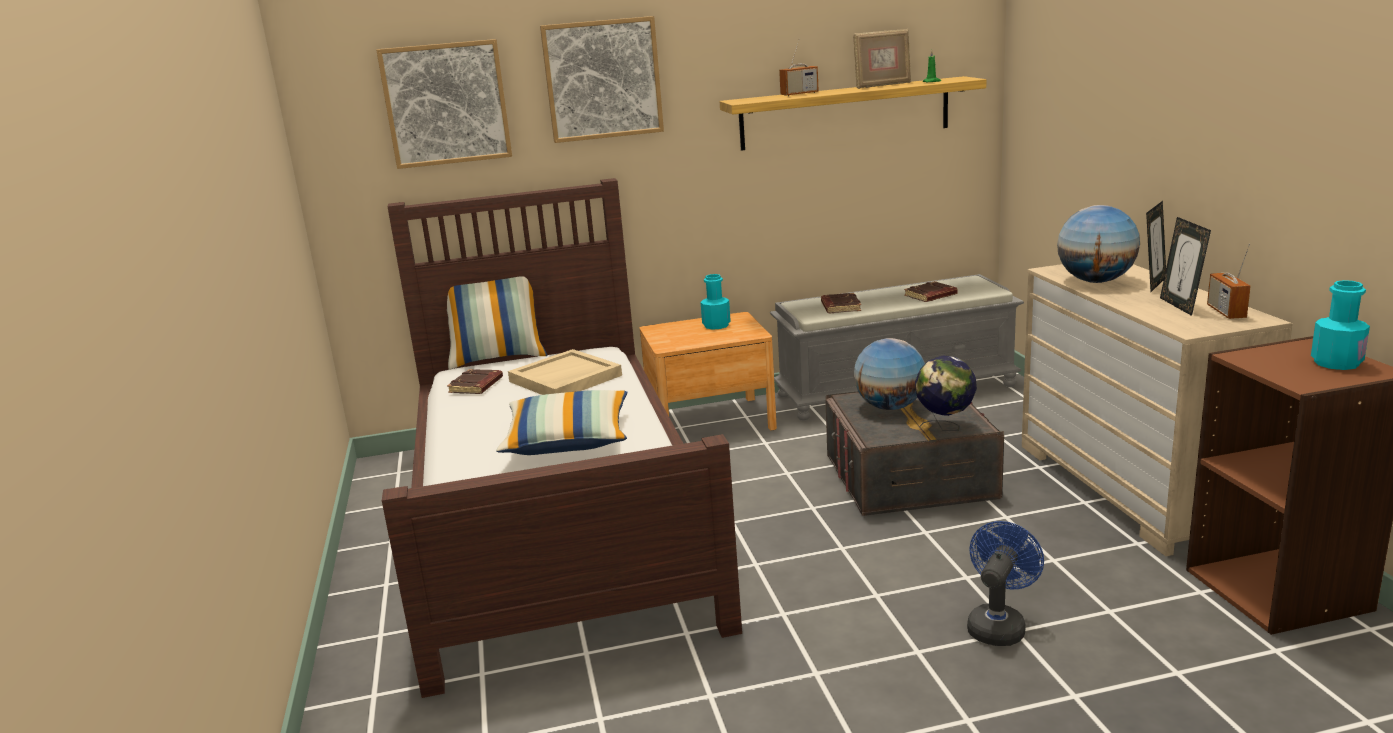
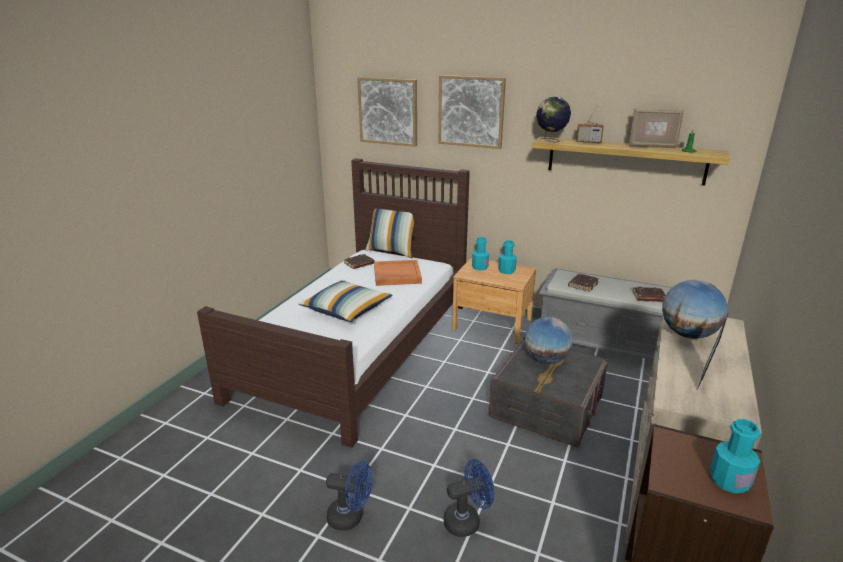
camera: 35 degrees right, 5 degrees up
beige tray [508,349,622,395] -> orange tray [374,260,422,286]
globe [915,355,977,431] -> globe moved to [536,97,571,142]
picture frame [1146,201,1166,292] -> none
radio [1207,244,1251,319] -> none
none -> blue fan [326,461,372,531]
none -> turquoise bottle [472,237,489,271]

